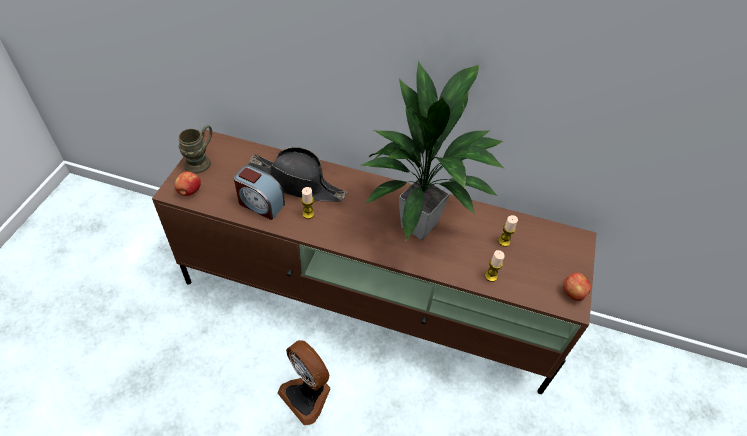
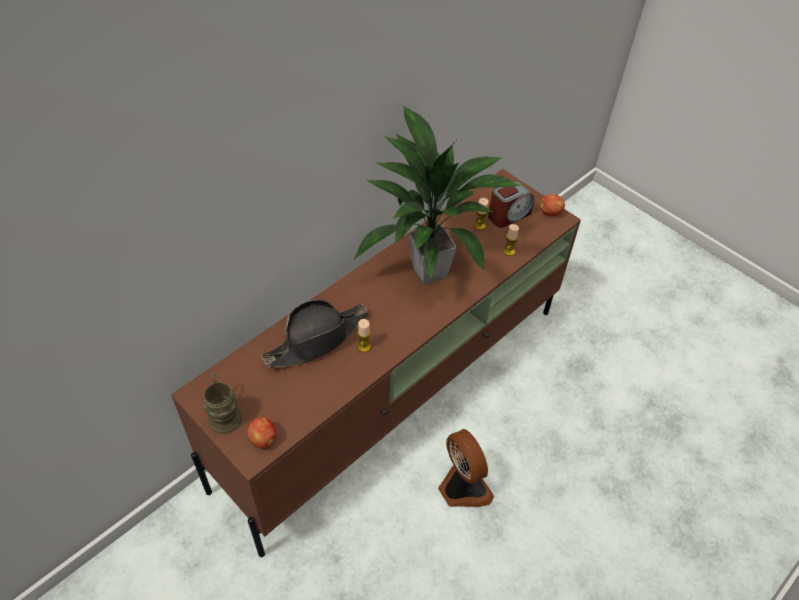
camera: 60 degrees left, 0 degrees up
alarm clock [234,165,285,220] -> alarm clock moved to [488,180,534,228]
fan [277,340,331,425] -> fan turned 105 degrees counterclockwise [438,429,494,507]

